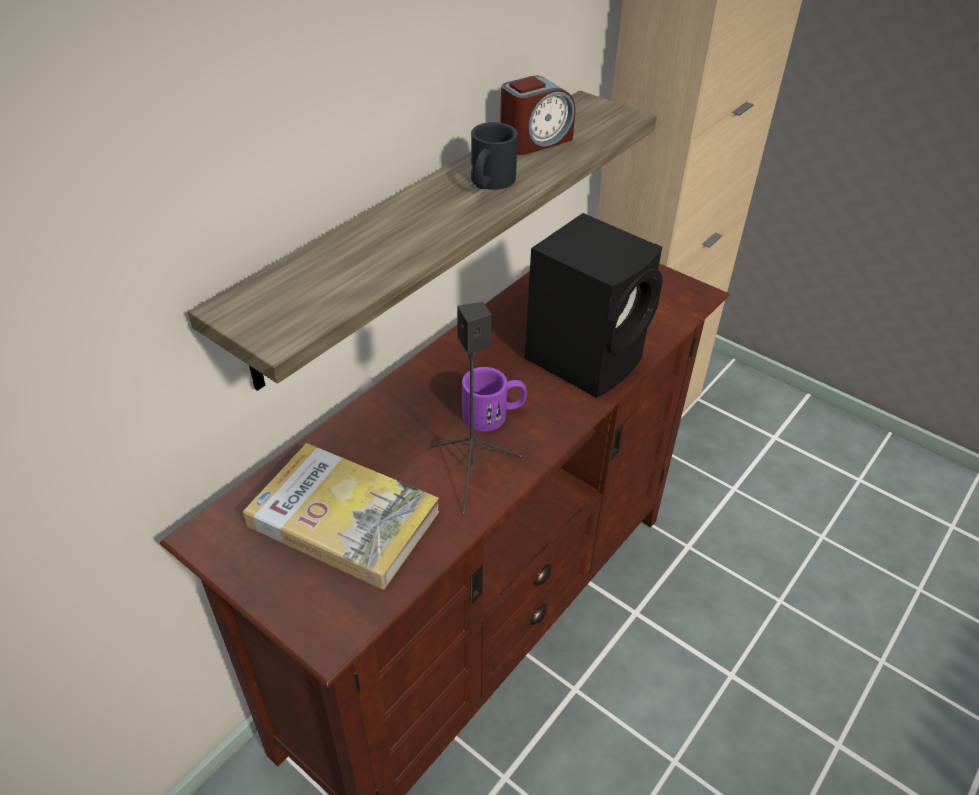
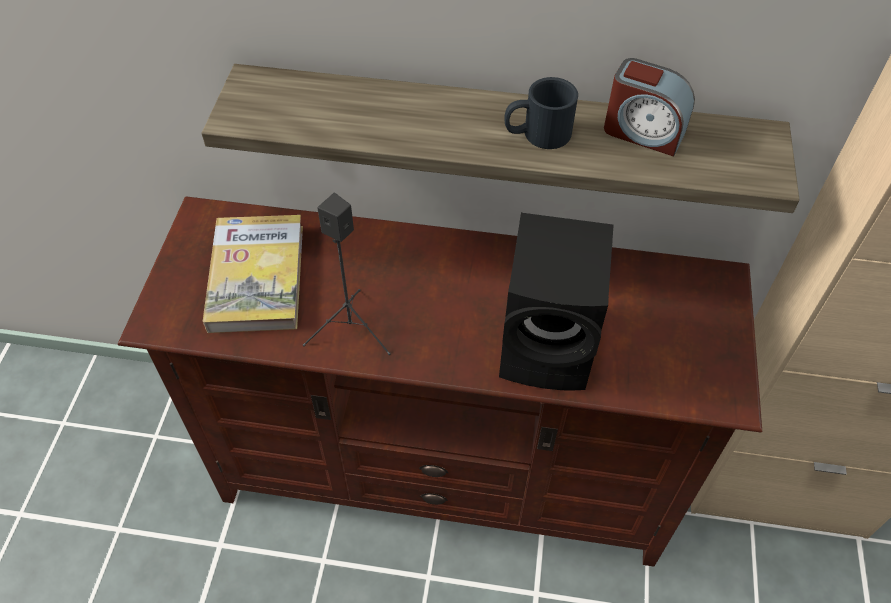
camera: 60 degrees right, 10 degrees up
purple mug [462,367,527,432] -> none

